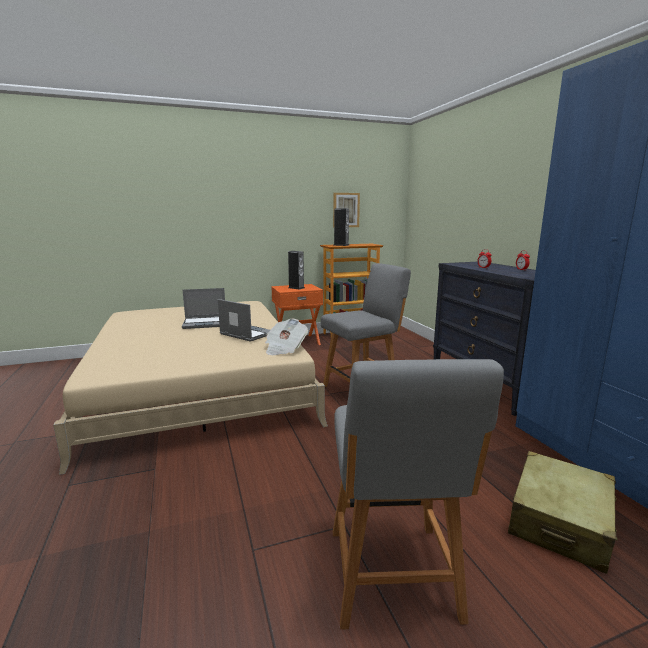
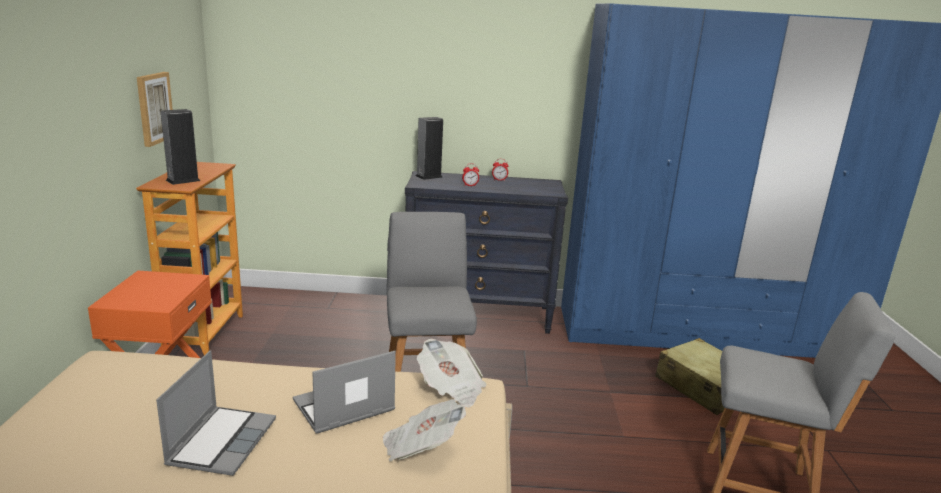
camera: 70 degrees left, 5 degrees up
speaker [288,251,305,289] -> speaker moved to [416,117,443,180]
none -> newspaper [382,399,466,461]

